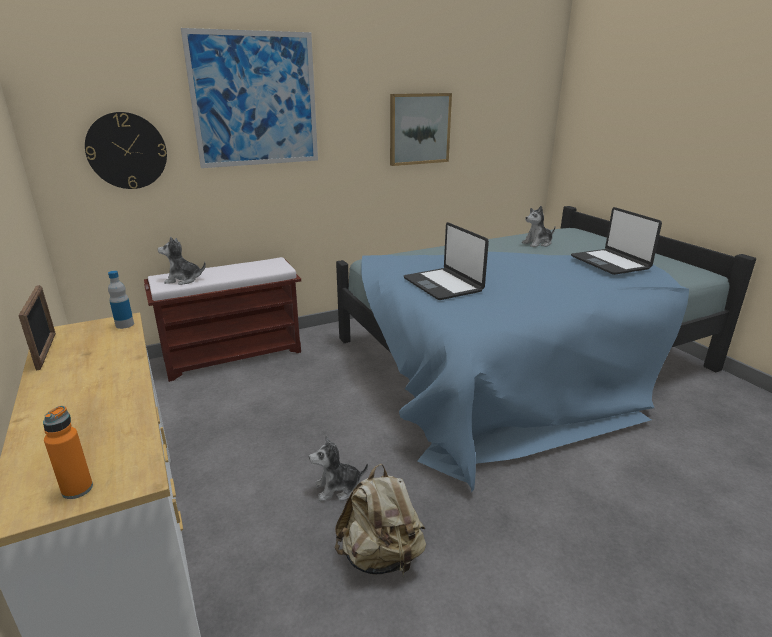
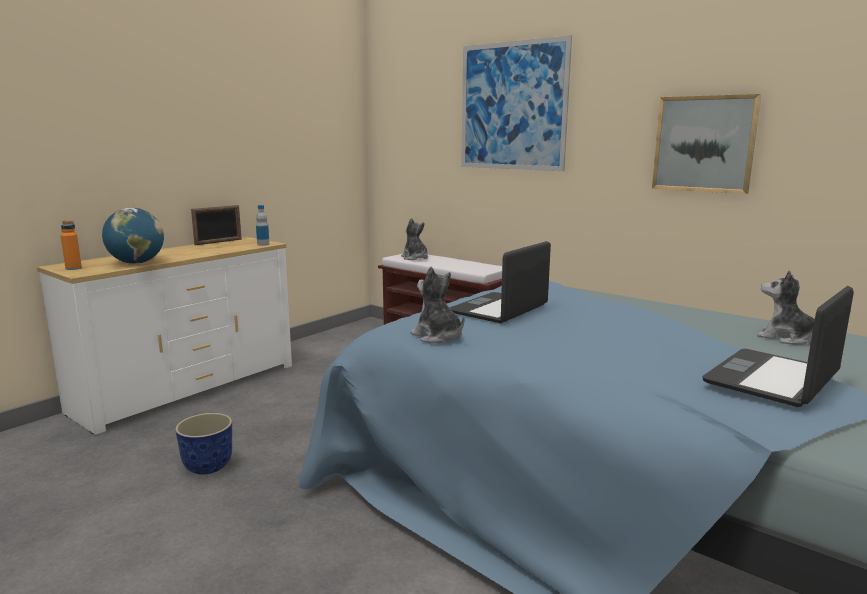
camera: 65 degrees right, 10 degrees down
wall clock [85,112,167,189] -> none
plush toy [309,436,368,501] -> plush toy moved to [411,266,464,343]
beige backpack [335,464,426,577] -> planter [175,413,232,475]
none -> globe [102,208,164,264]

